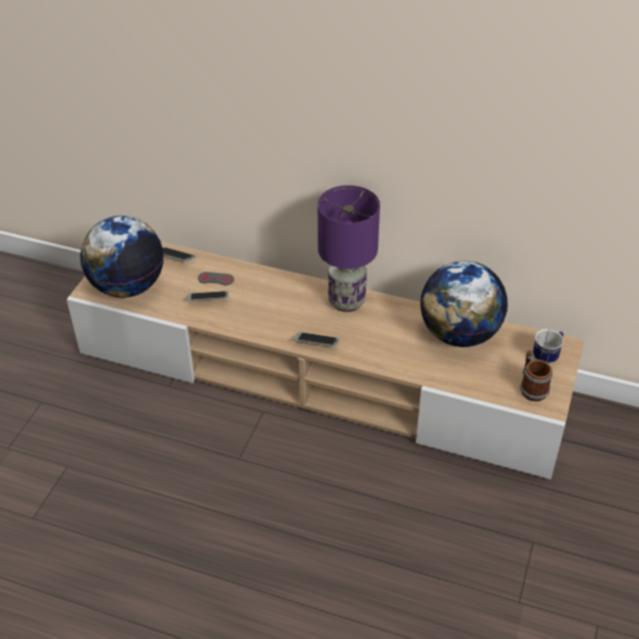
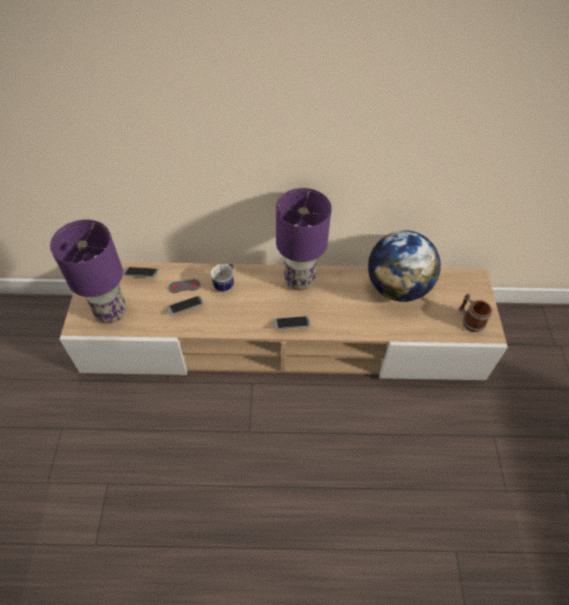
camera: 20 degrees left, 10 degrees up
globe [80,216,164,298] -> purple table lamp [50,220,127,323]
mug [533,329,564,364] -> mug moved to [211,264,234,292]

